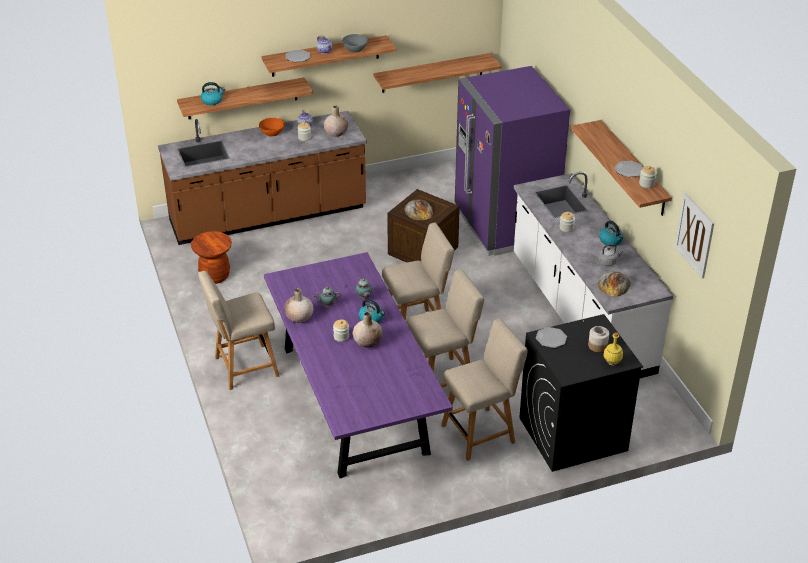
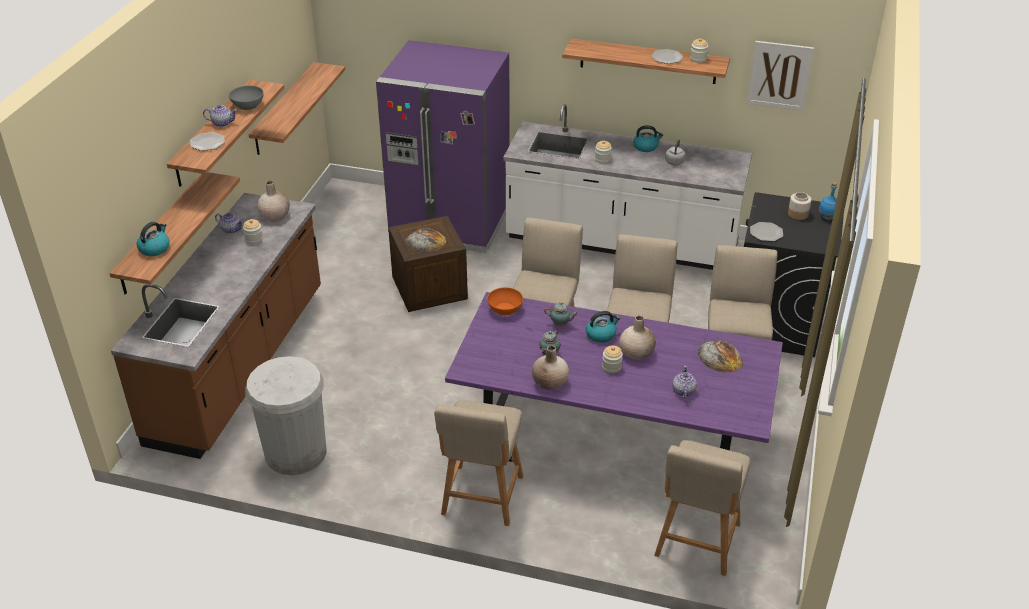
camera: 55 degrees left, 0 degrees up
brown stool [191,231,232,284] -> white trash can [245,356,327,475]
orange bowl [259,118,284,137] -> orange bowl moved to [487,287,523,316]
bread [598,271,631,297] -> bread moved to [698,340,743,373]
yellow bottle [603,332,623,366] -> blue bottle [819,182,838,220]
none -> beige chair [654,440,750,576]
none -> teapot [672,365,697,399]

